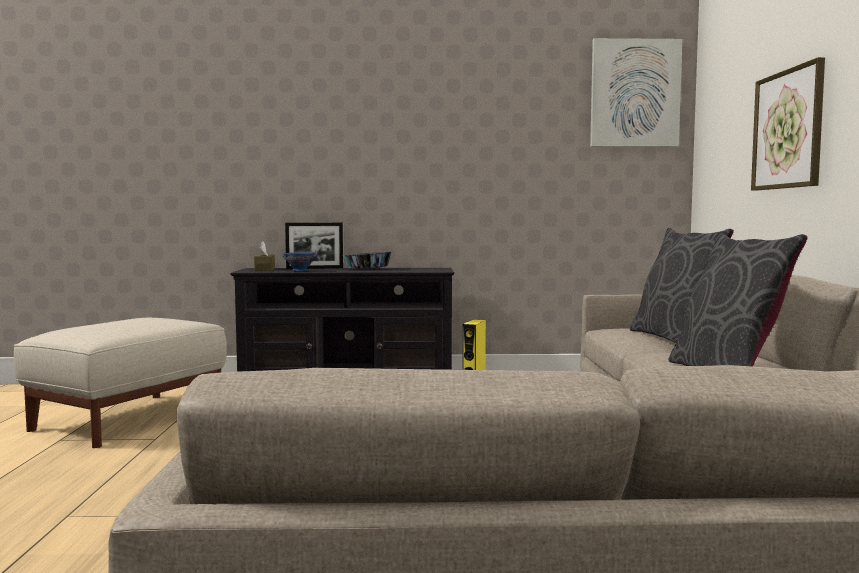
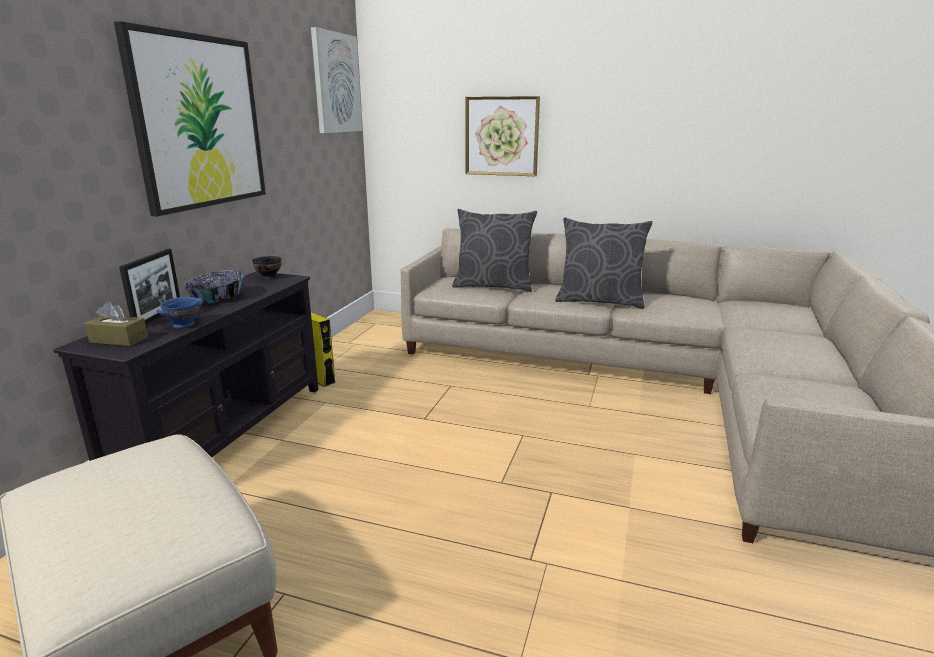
camera: 70 degrees left, 15 degrees up
none -> picture [114,21,266,216]
none -> black bowl [252,256,281,279]

